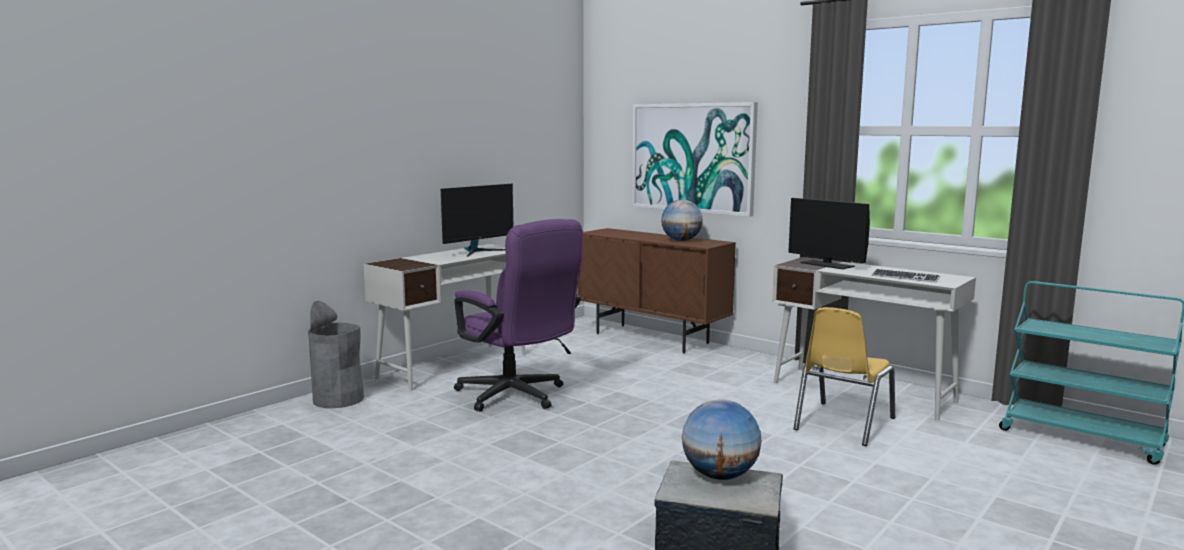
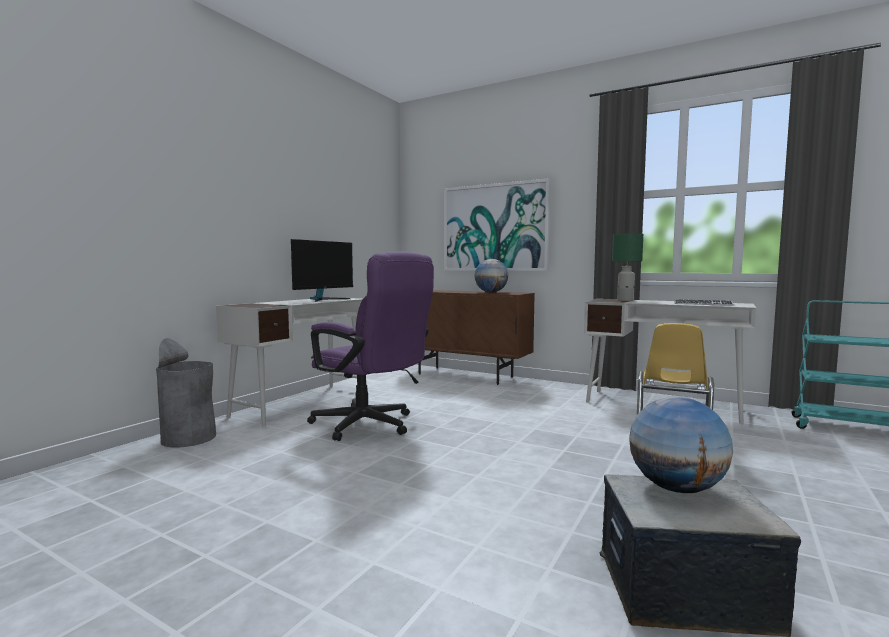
camera: 10 degrees left, 5 degrees down
monitor [788,198,870,269] -> green table lamp [612,233,643,301]

